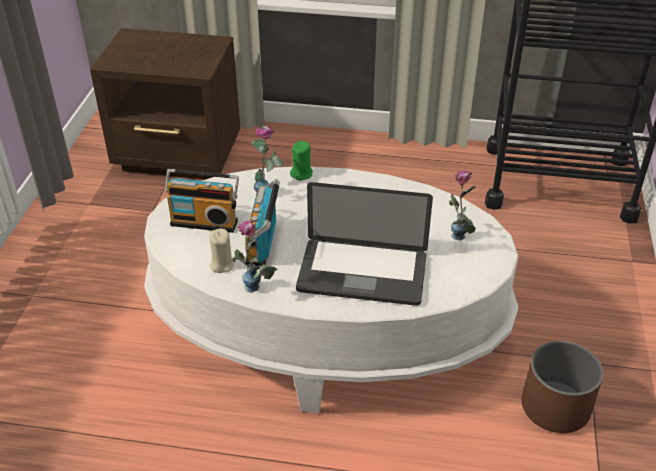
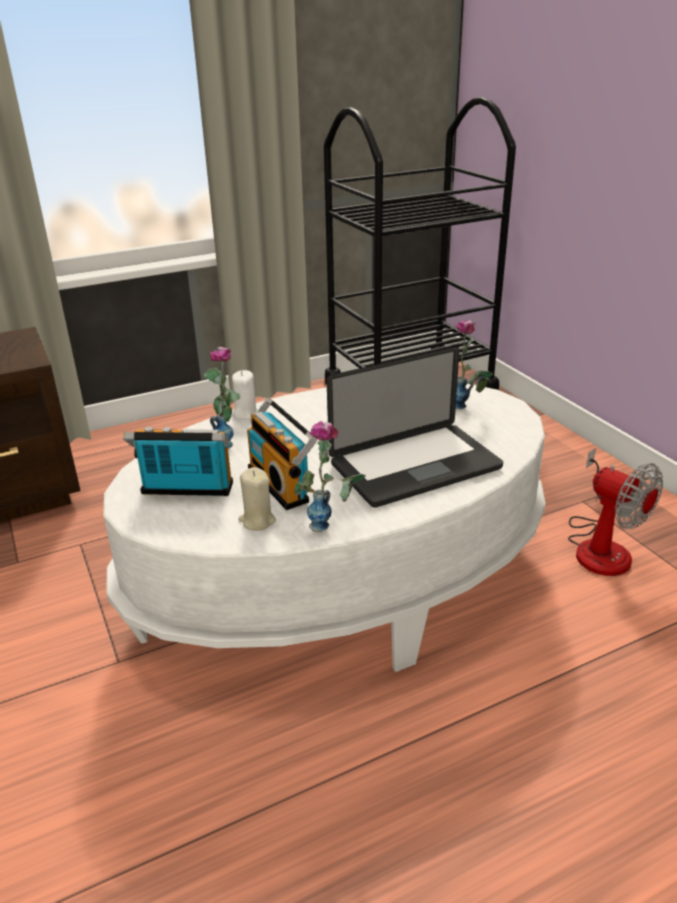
camera: 35 degrees left, 10 degrees down
radio [164,169,239,233] -> radio turned 150 degrees counterclockwise [123,427,233,496]
green candle [290,141,313,181] -> white candle [232,370,258,420]
brown planter [522,341,603,433] -> fan [568,448,663,576]

